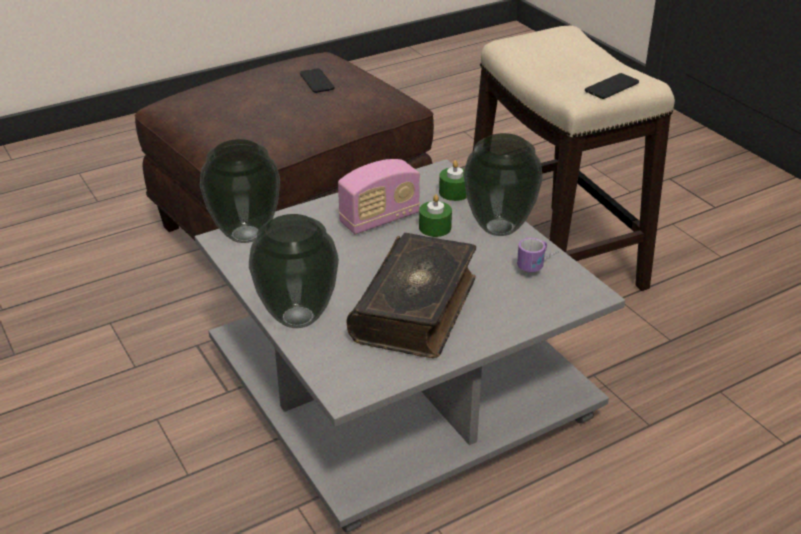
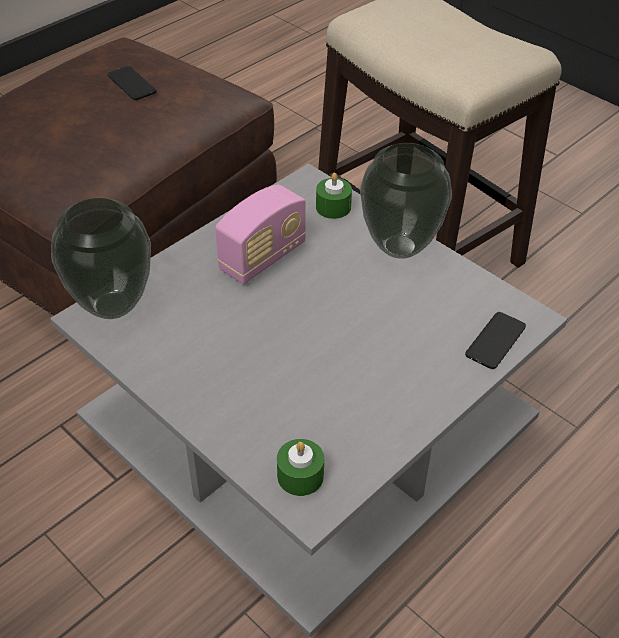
camera: 15 degrees left, 10 degrees up
vase [249,214,339,328] -> none
book [347,233,476,358] -> none
green candle [419,194,452,237] -> green candle moved to [277,439,324,496]
mug [517,238,559,272] -> none
phone [585,73,639,99] -> phone moved to [465,312,526,369]

